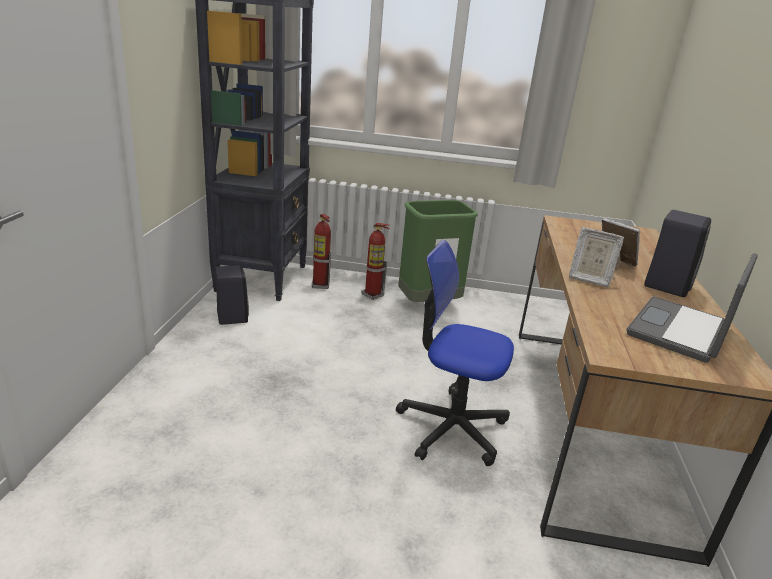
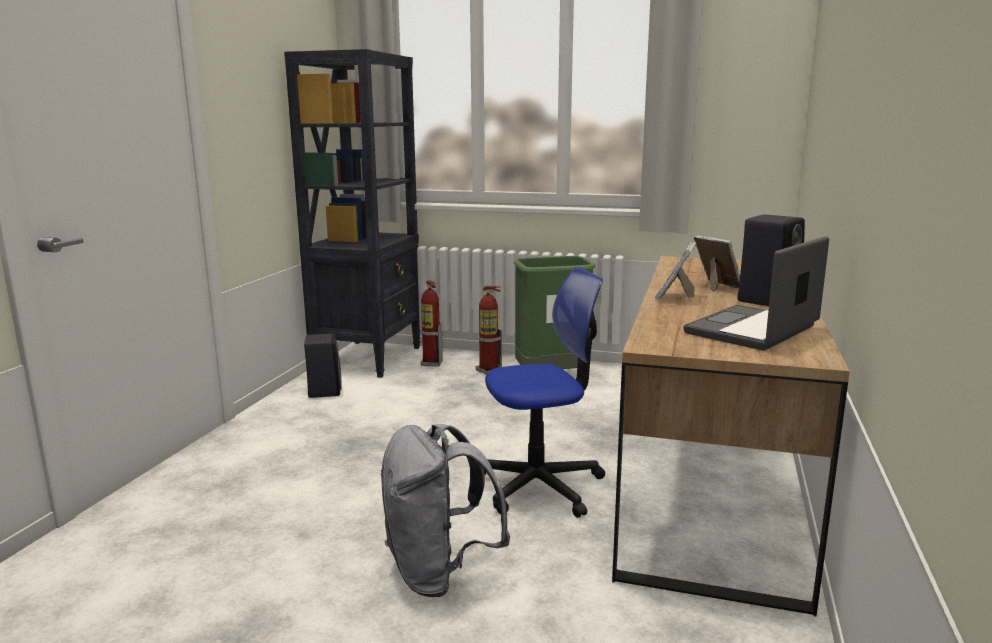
camera: 10 degrees right, 10 degrees down
office chair [396,240,514,466] -> office chair turned 135 degrees clockwise [484,267,605,518]
picture frame [569,227,624,287] -> picture frame turned 75 degrees clockwise [655,242,696,301]
none -> grey backpack [381,424,510,597]

